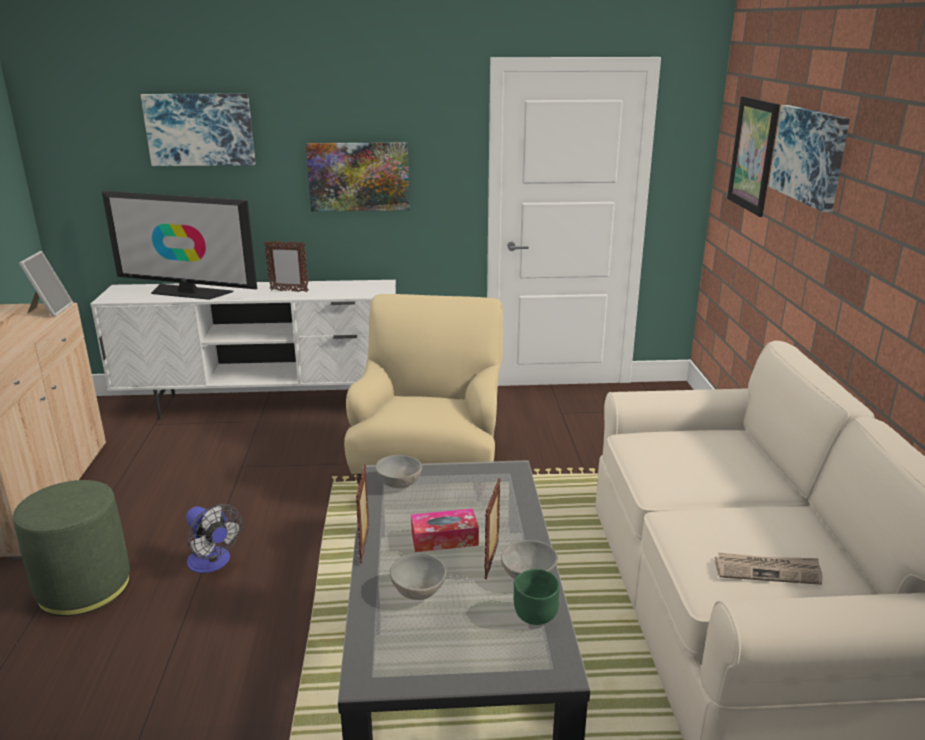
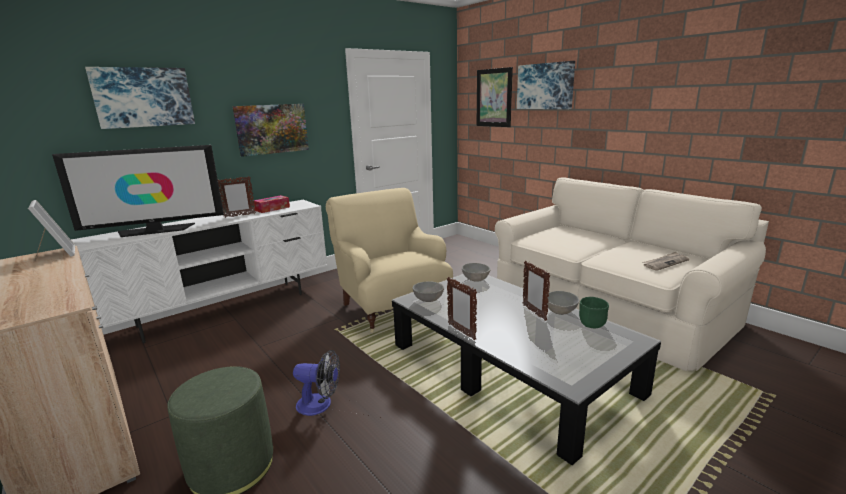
camera: 35 degrees left, 5 degrees down
grey bowl [390,553,446,600] -> grey bowl moved to [462,263,491,282]
tissue box [411,509,479,552] -> tissue box moved to [253,195,290,213]

